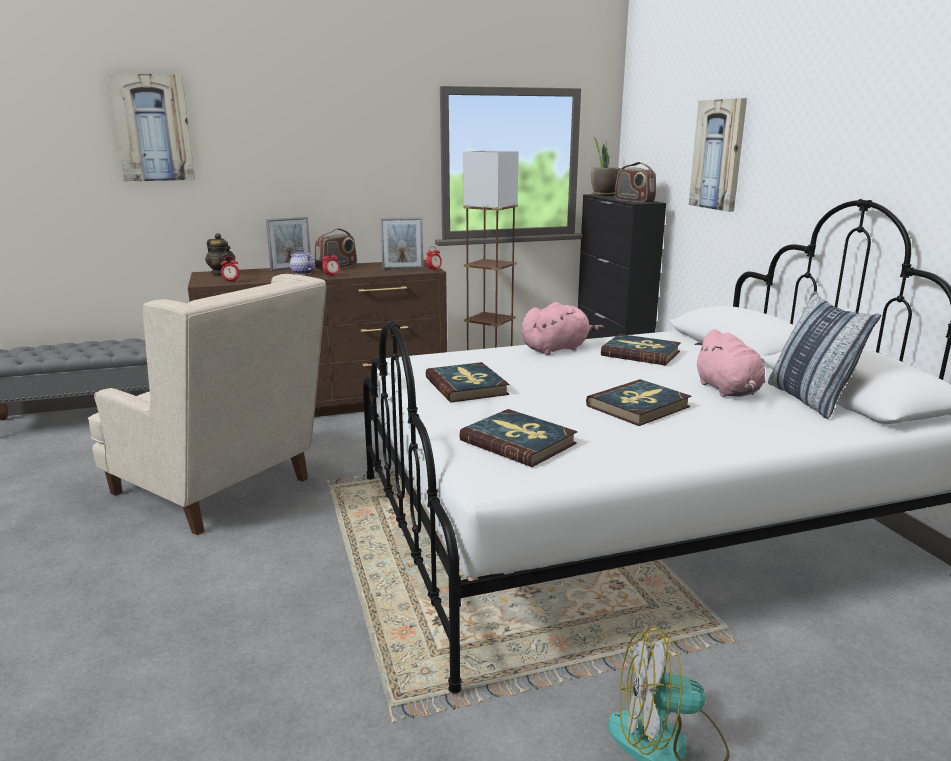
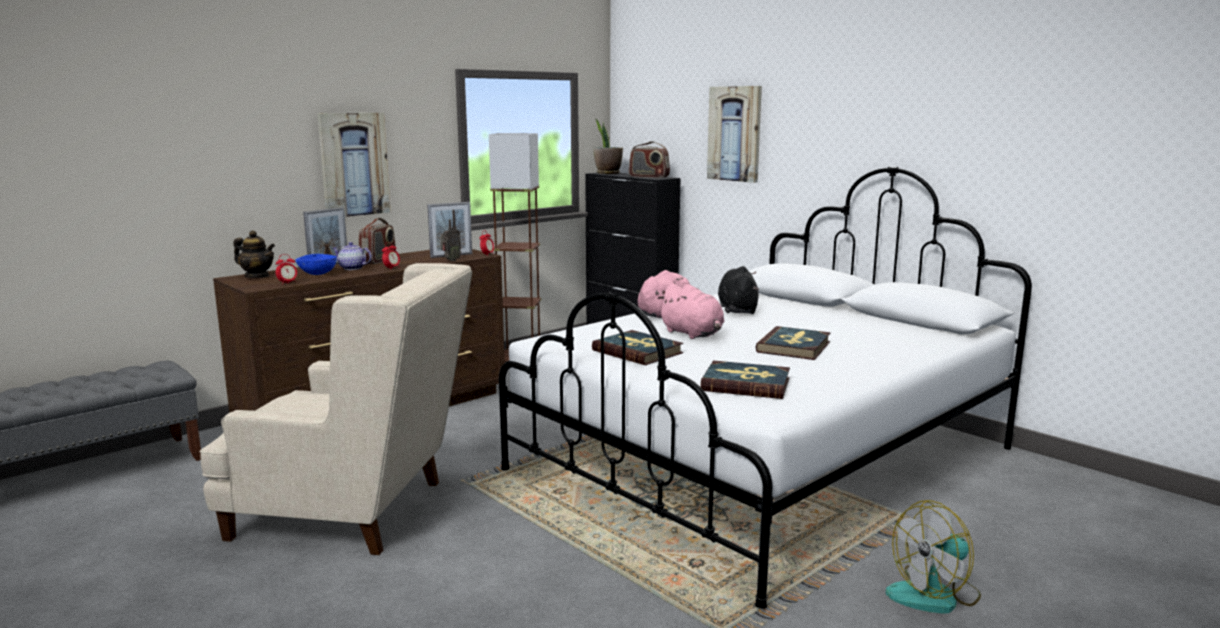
camera: 25 degrees left, 5 degrees down
picture [107,73,195,181] -> picture moved to [317,113,391,217]
book [601,334,681,365] -> black plush toy [718,266,759,314]
pink plush toy [695,329,765,397] -> pink plush toy moved to [657,283,725,339]
pillow [768,291,881,419] -> none
none -> blue bowl [295,254,337,275]
none -> radio [440,209,461,261]

